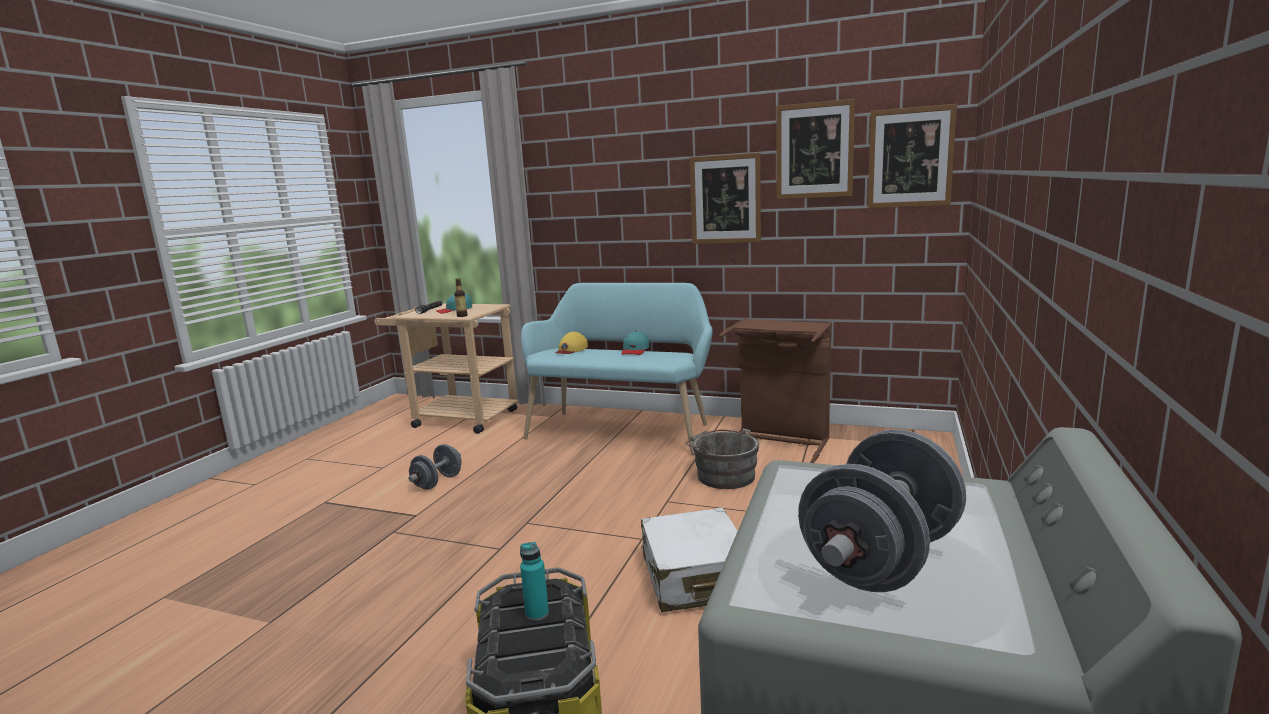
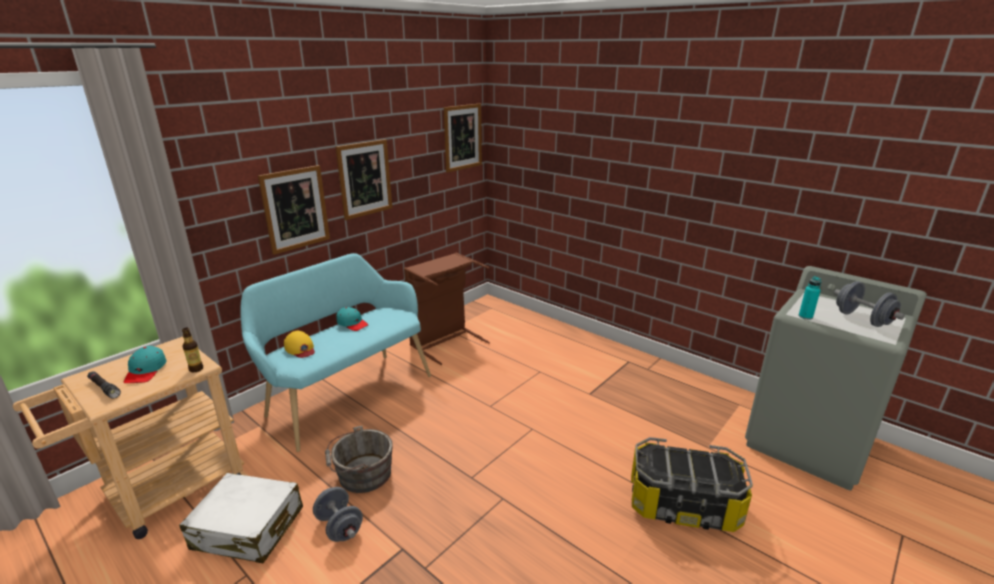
camera: 70 degrees left, 10 degrees up
turquoise bottle [520,542,549,621] -> turquoise bottle moved to [799,276,821,320]
white suitcase [641,507,738,612] -> white suitcase moved to [179,473,303,563]
grey bucket [686,428,759,489] -> grey bucket moved to [325,426,393,493]
picture [776,99,855,200] -> picture moved to [258,165,330,255]

